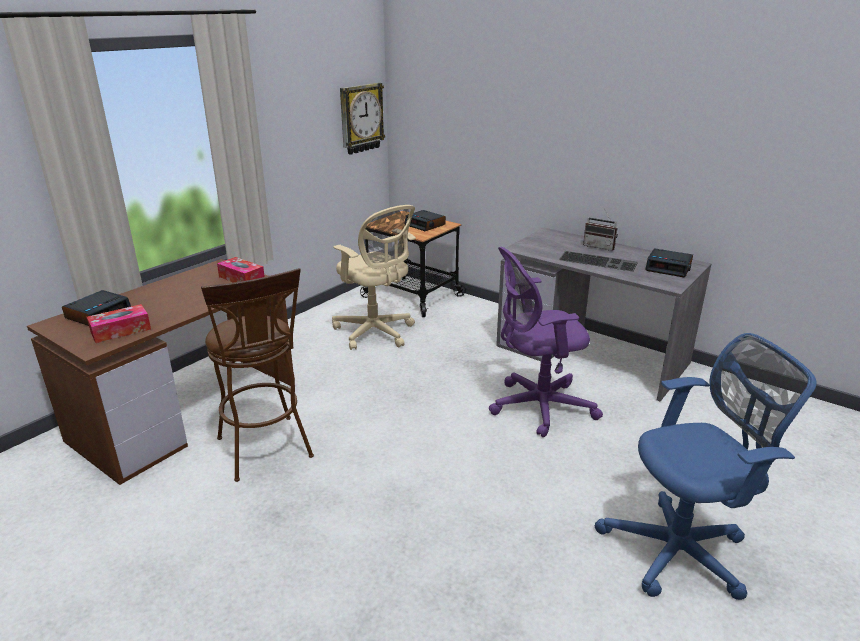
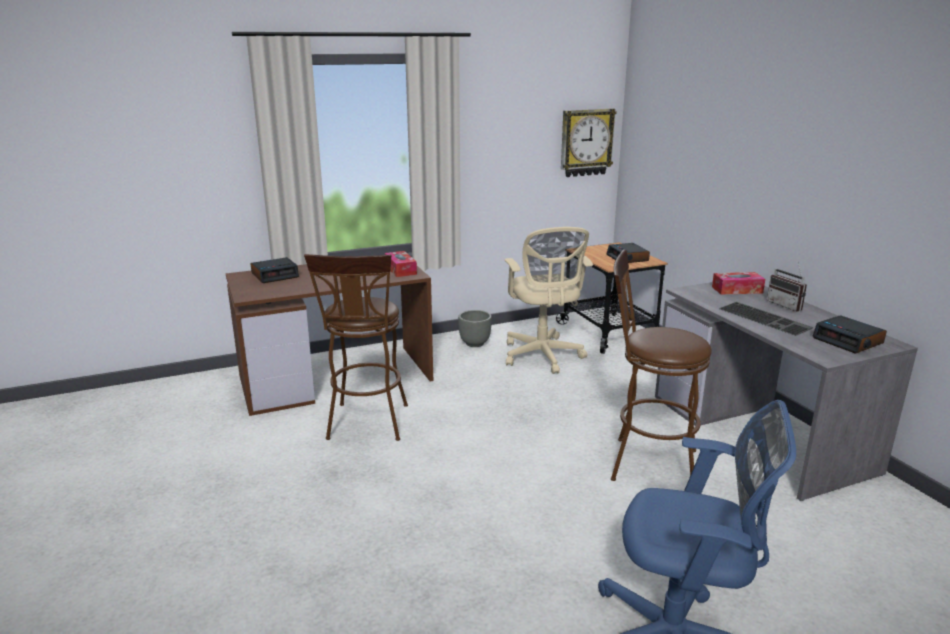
camera: 30 degrees right, 5 degrees down
tissue box [87,304,151,343] -> tissue box moved to [712,272,765,295]
purple office chair [489,247,603,437] -> brown stool [611,250,712,481]
none -> grey planter [458,310,492,347]

